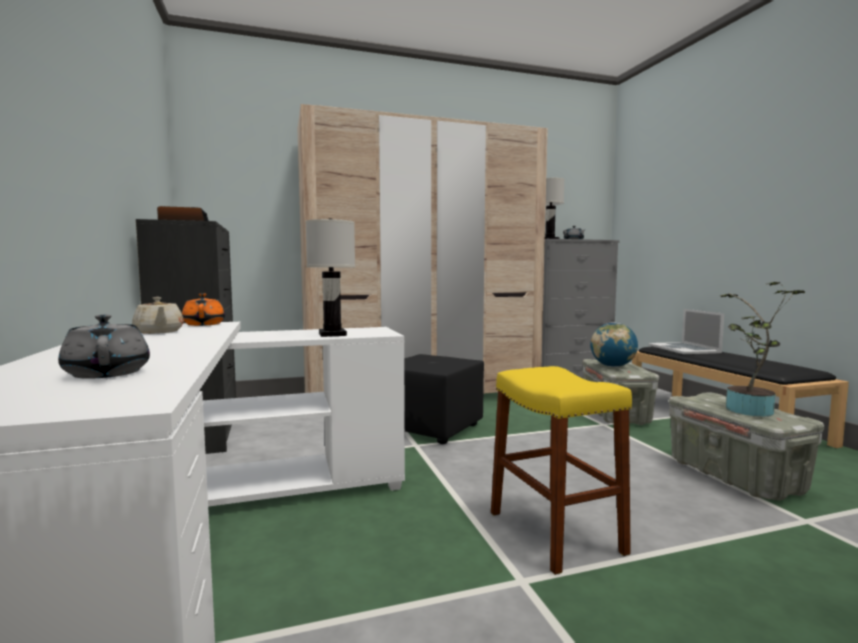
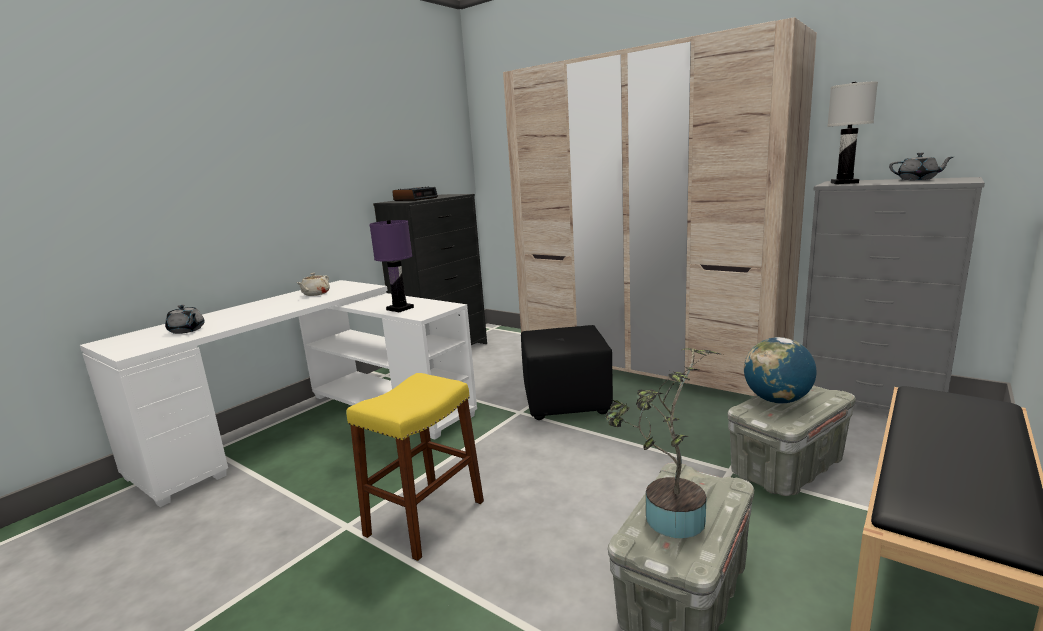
camera: 55 degrees right, 10 degrees up
grey teapot [58,315,150,379] -> grey teapot turned 105 degrees clockwise [165,305,205,334]
orange teapot [182,293,225,326] -> none
white table lamp [305,219,355,337] -> purple table lamp [369,220,414,312]
laptop [648,309,724,354] -> none

